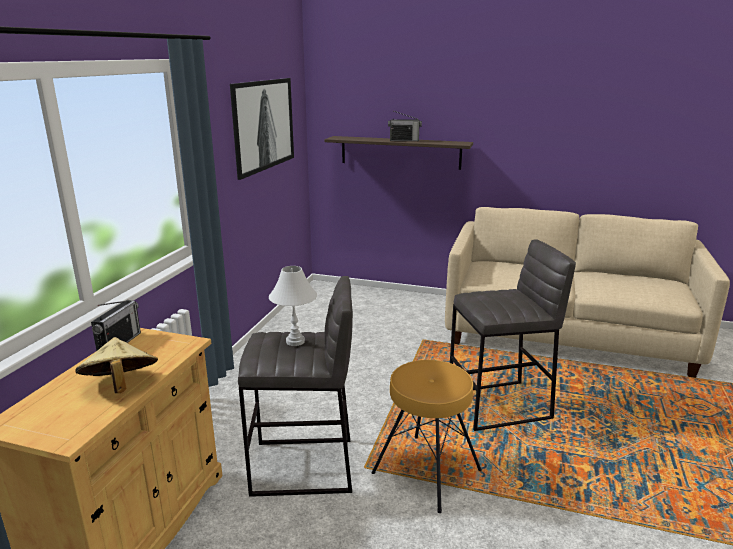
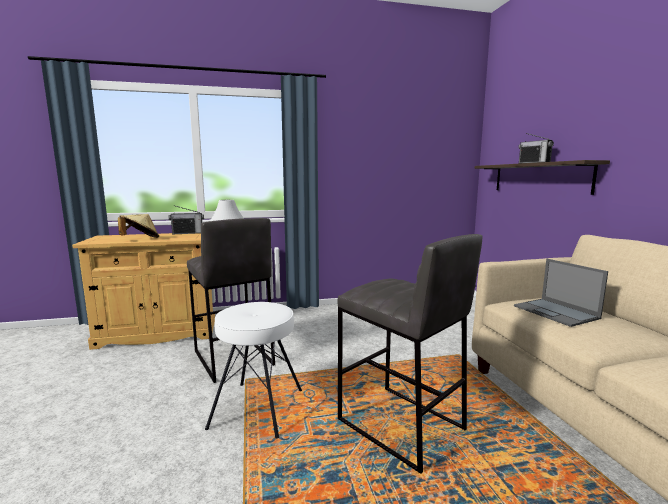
camera: 60 degrees right, 10 degrees down
picture [230,78,294,180] -> none
brown stool [372,360,482,513] -> white stool [205,302,302,438]
none -> laptop [514,259,608,327]

